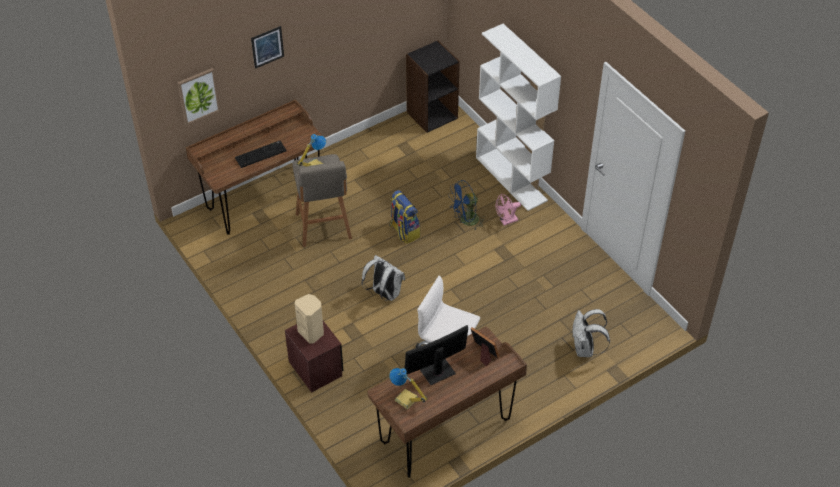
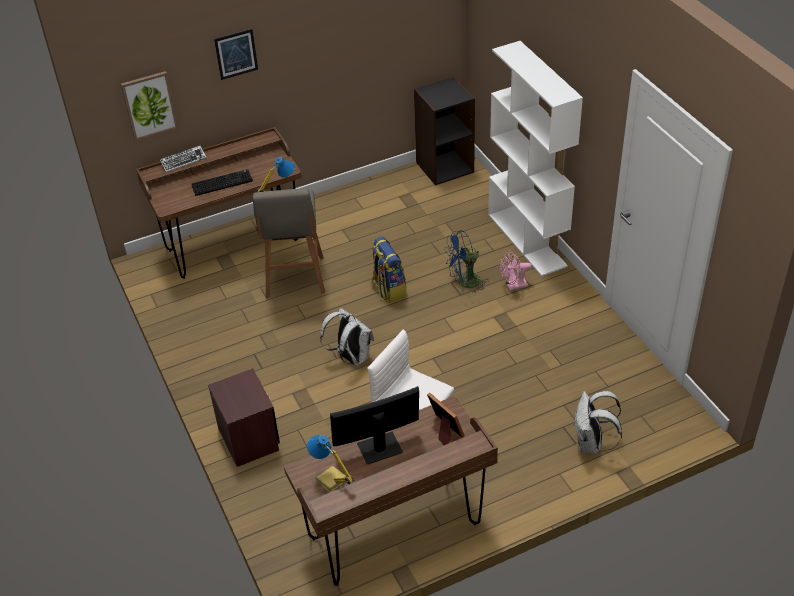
camera: 10 degrees right, 5 degrees down
beige speaker [294,294,324,343] -> none
none -> keyboard [160,146,207,172]

